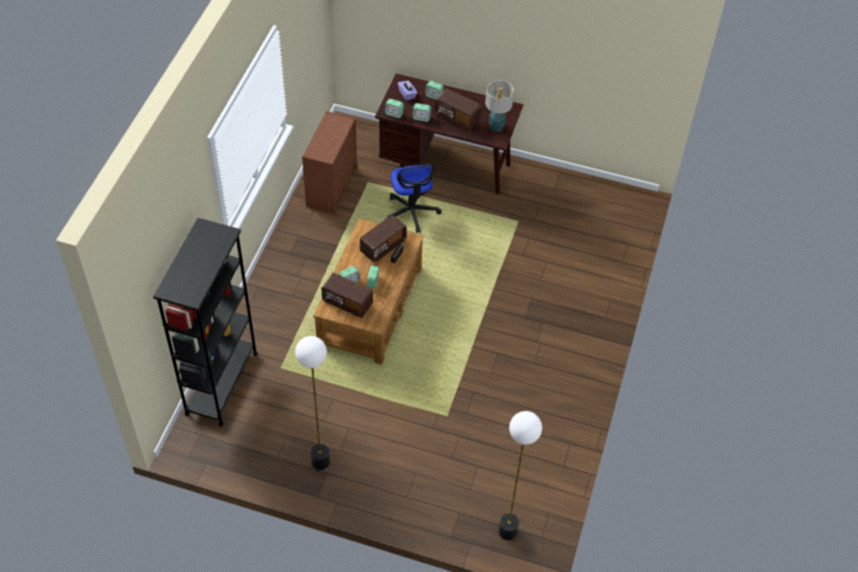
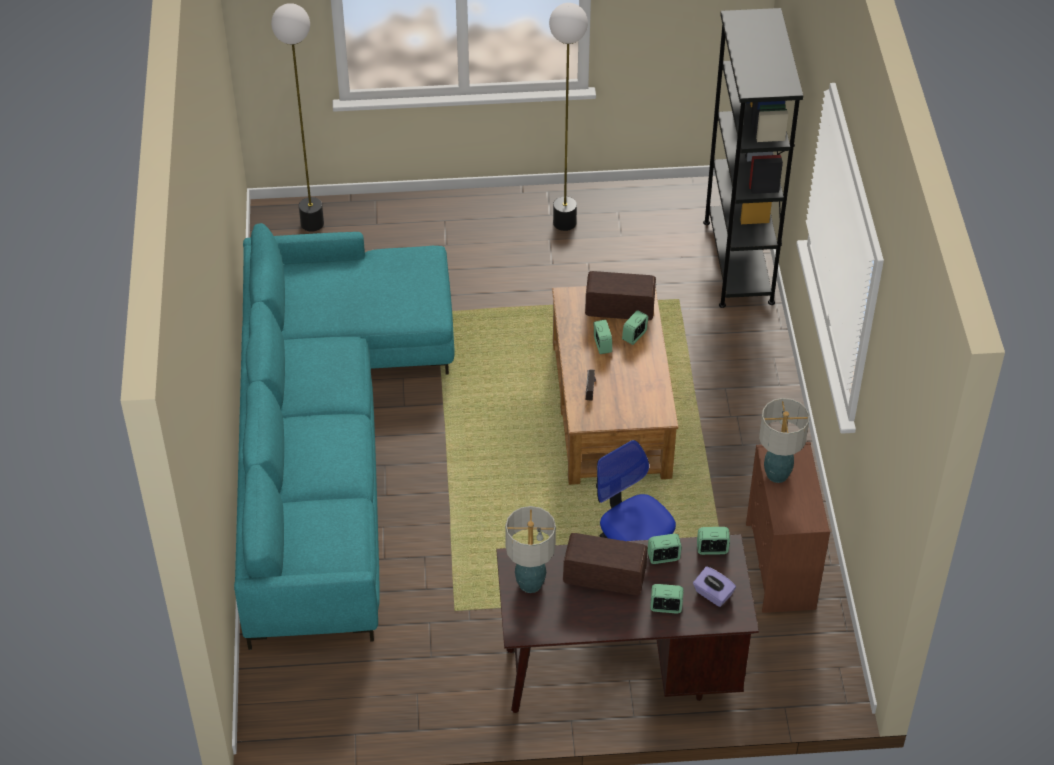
camera: 160 degrees right, 5 degrees down
radio [360,215,407,263] -> none
none -> turquoise sofa [234,223,455,650]
none -> table lamp [759,398,810,483]

